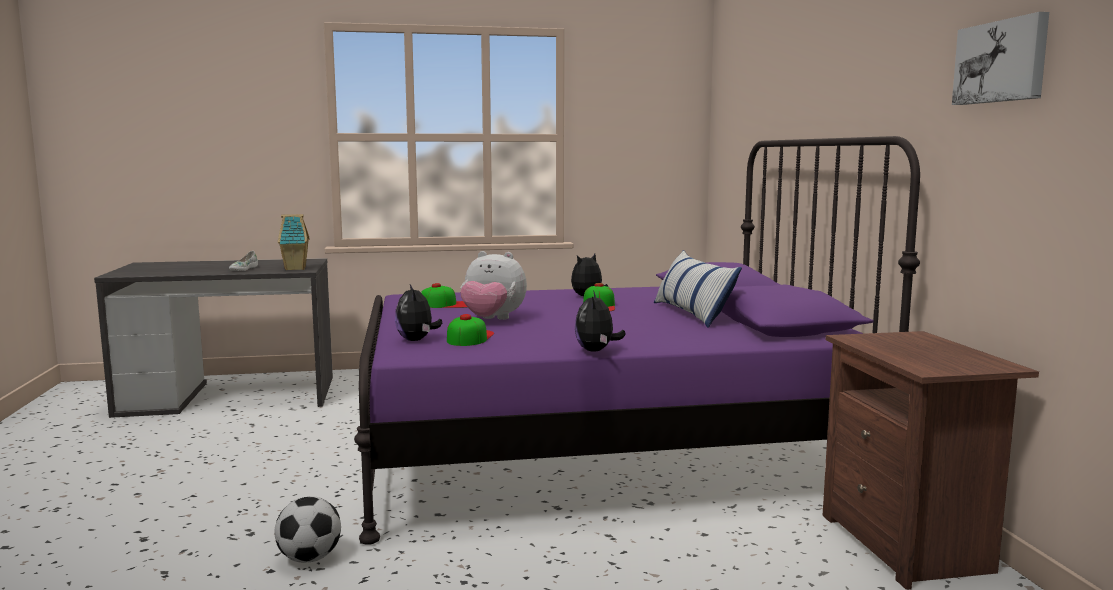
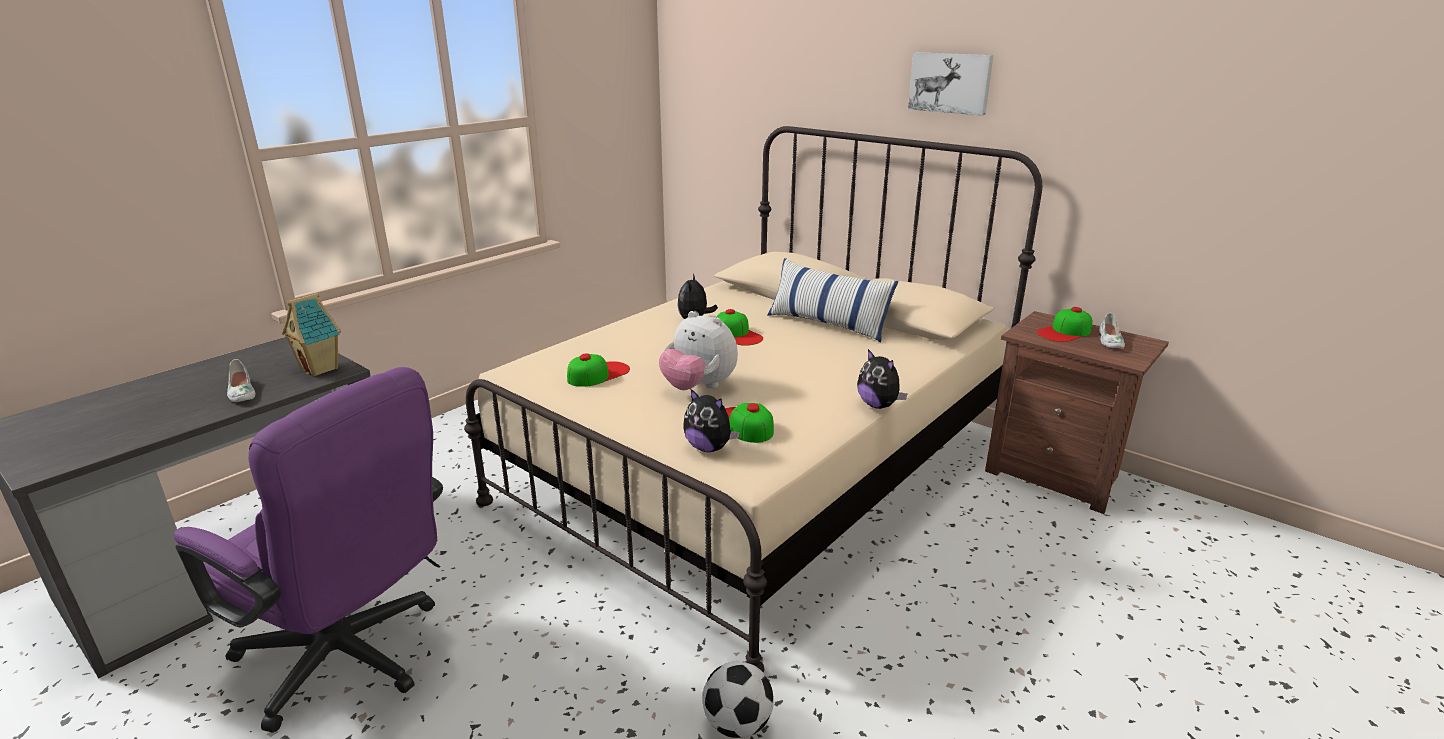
camera: 40 degrees left, 15 degrees up
purple bed [354,136,920,545] -> beige bed [464,126,1043,673]
plush toy [460,251,527,320] -> plush toy turned 60 degrees clockwise [659,311,738,390]
picture [952,12,1049,105] -> picture moved to [908,52,993,116]
none -> purple office chair [174,367,443,733]
none -> cap [1037,307,1092,342]
none -> white shoe [1099,313,1125,349]

